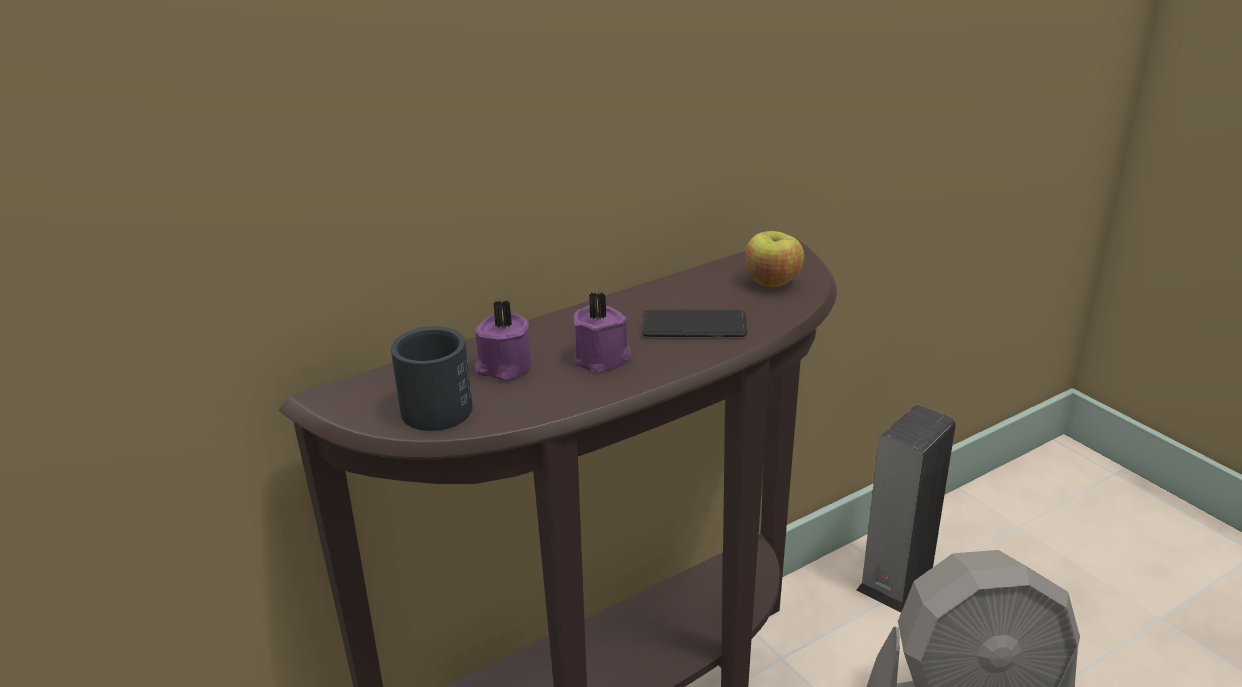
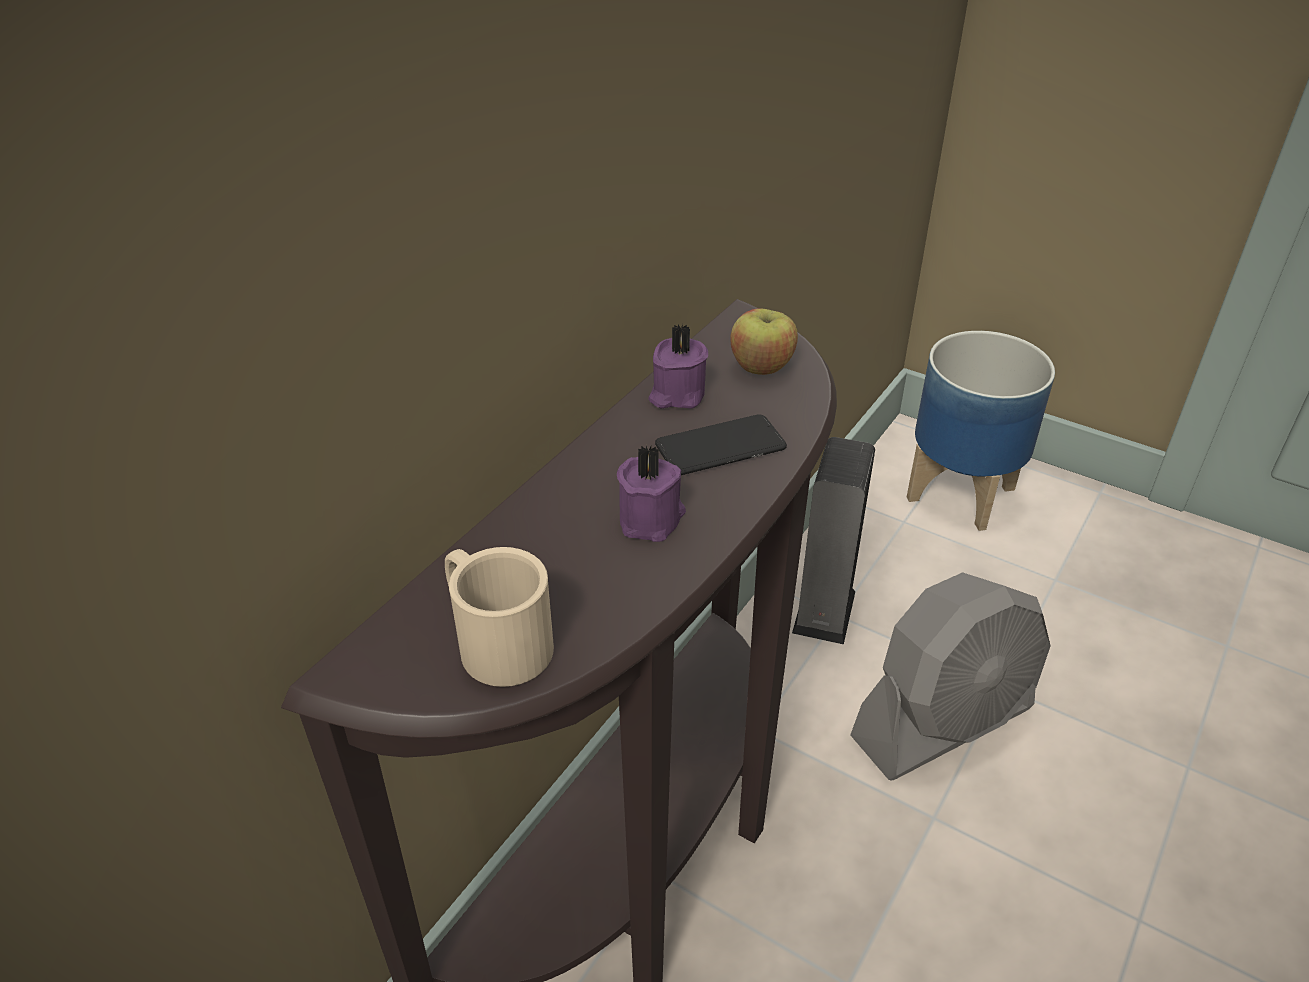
camera: 25 degrees left, 10 degrees up
black mug [391,326,473,431] -> beige mug [445,547,554,687]
purple candle [475,300,533,381] -> purple candle moved to [648,324,708,409]
none -> planter [907,331,1055,531]

